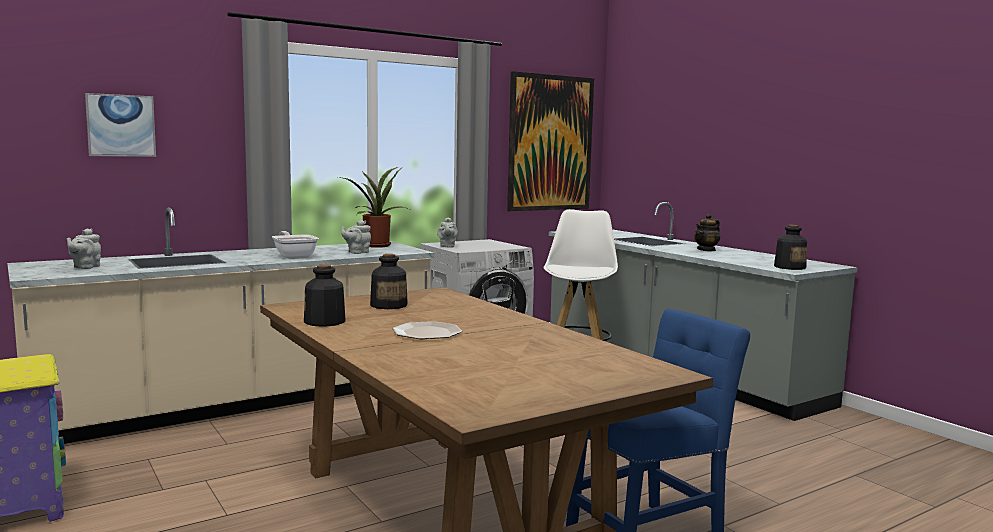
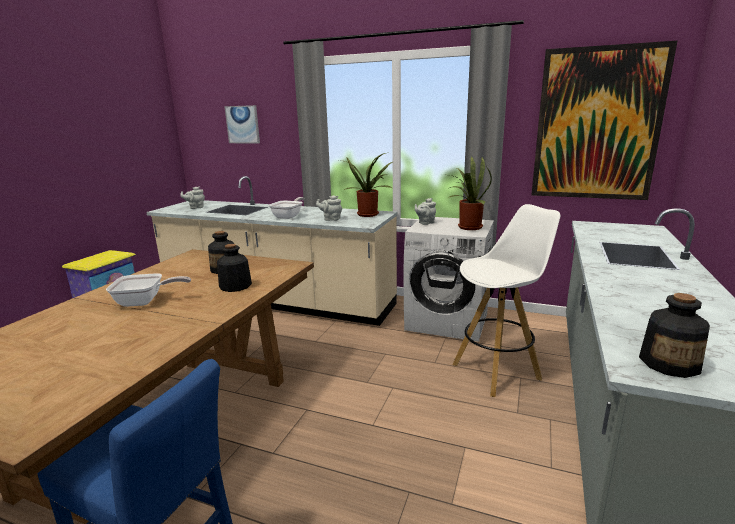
camera: 55 degrees right, 10 degrees up
bottle [304,264,345,327] -> bottle moved to [217,244,252,292]
plate [392,321,462,339] -> frying pan [106,273,191,307]
teapot [694,213,720,252] -> none
none -> potted plant [447,157,492,230]

